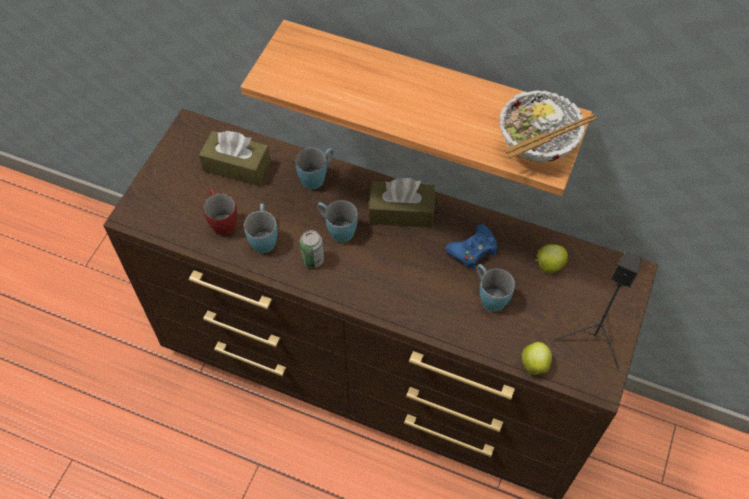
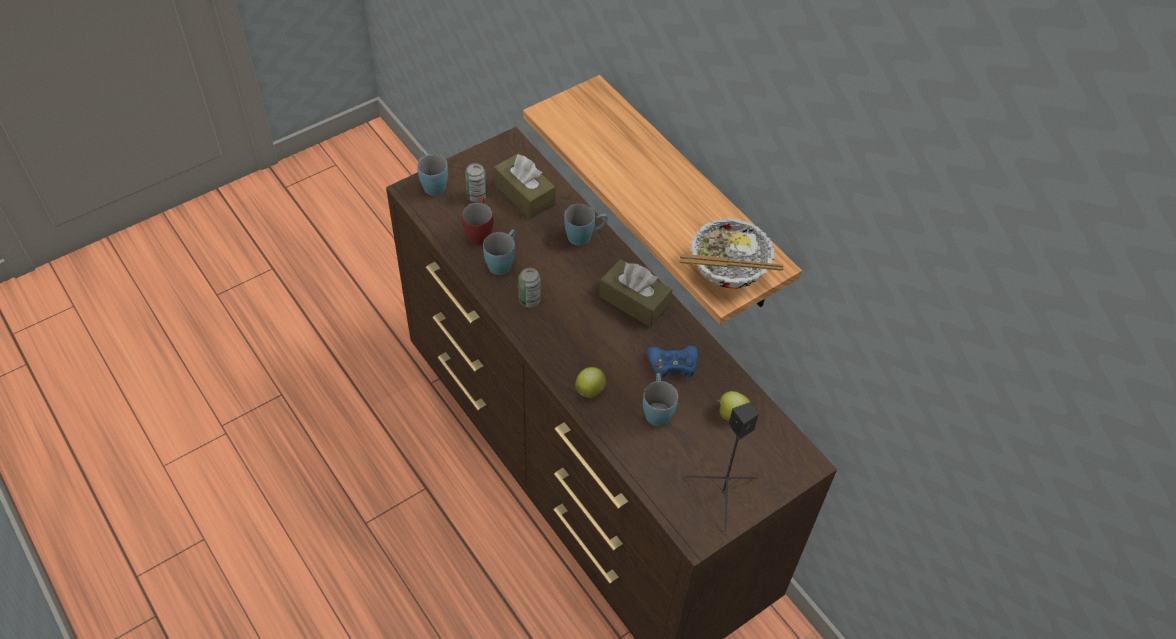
camera: 30 degrees right, 5 degrees down
blue mug [317,200,358,242] -> blue mug moved to [417,150,448,196]
apple [522,342,552,375] -> apple moved to [575,367,606,398]
none -> can [465,163,487,202]

